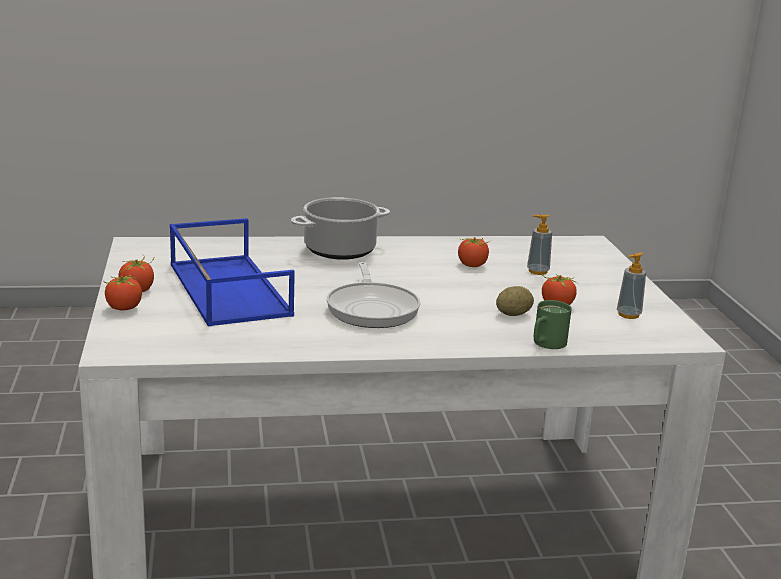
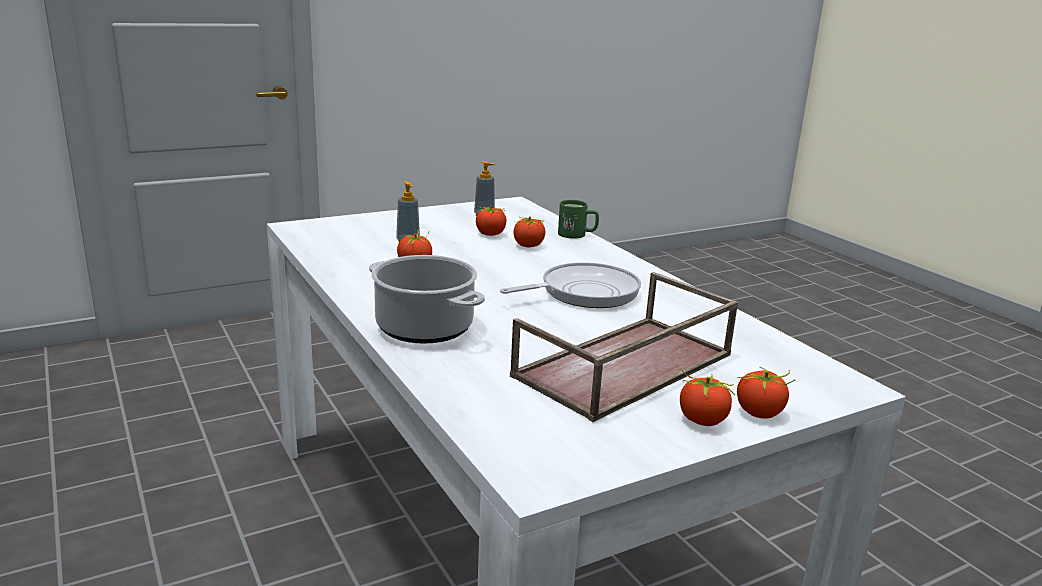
camera: 110 degrees left, 0 degrees up
blue tray [170,218,295,326] -> brown tray [510,272,738,422]
potato [496,286,534,316] -> tomato [513,216,545,248]

